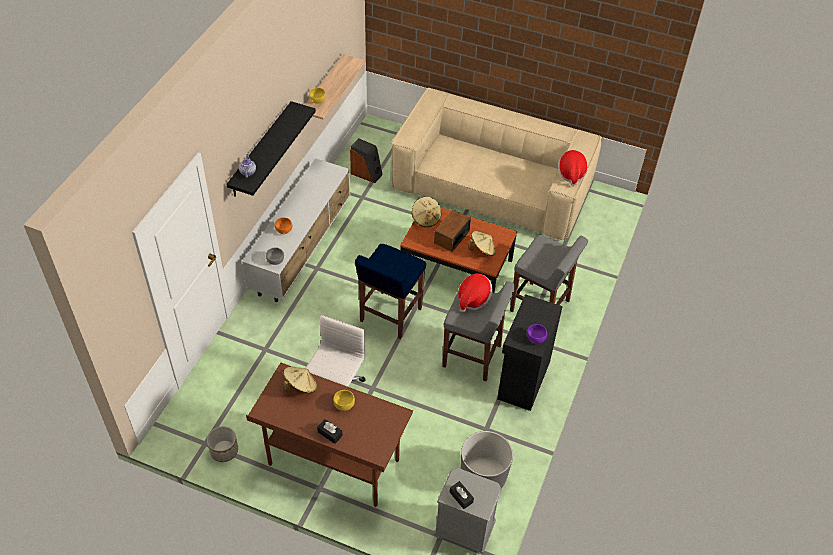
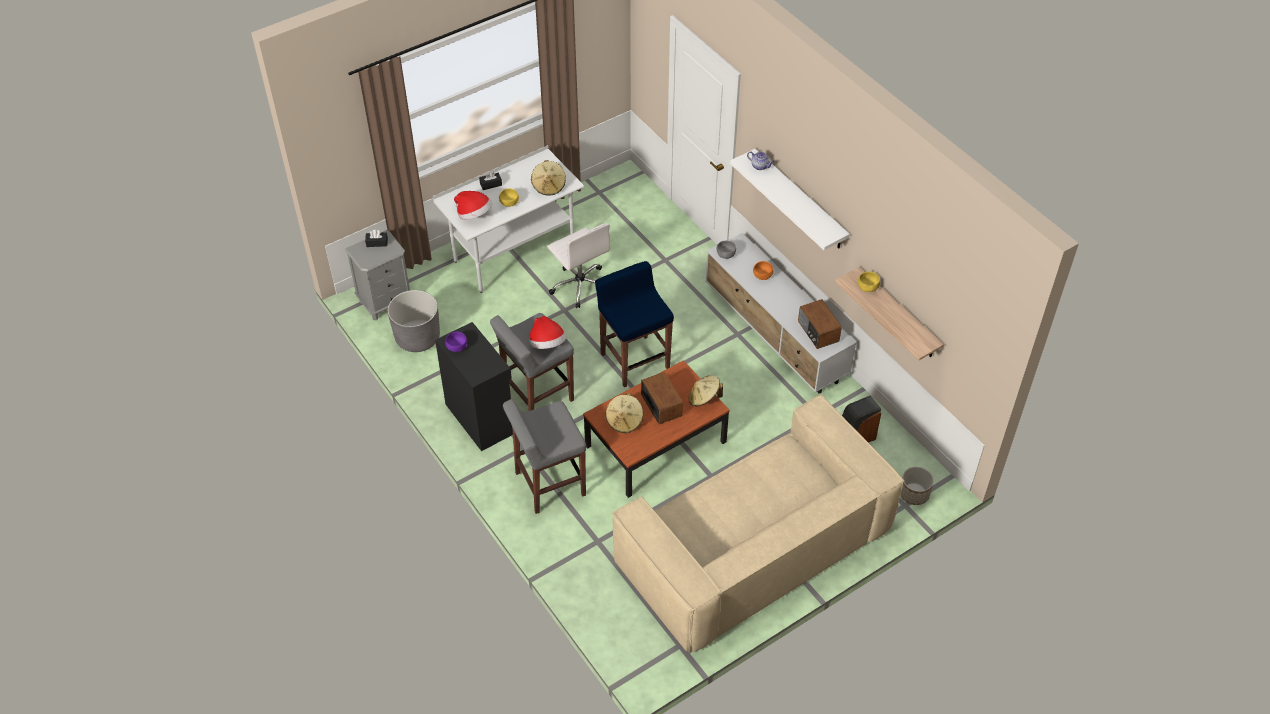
camera: 125 degrees right, 0 degrees up
planter [207,426,238,462] -> planter moved to [900,467,934,505]
black shelf [226,101,316,197] -> white shelf [730,149,850,250]
brown desk [246,363,413,507] -> white desk [433,145,584,293]
hat [558,150,588,186] -> hat moved to [454,191,492,220]
none -> radio [798,299,842,349]

